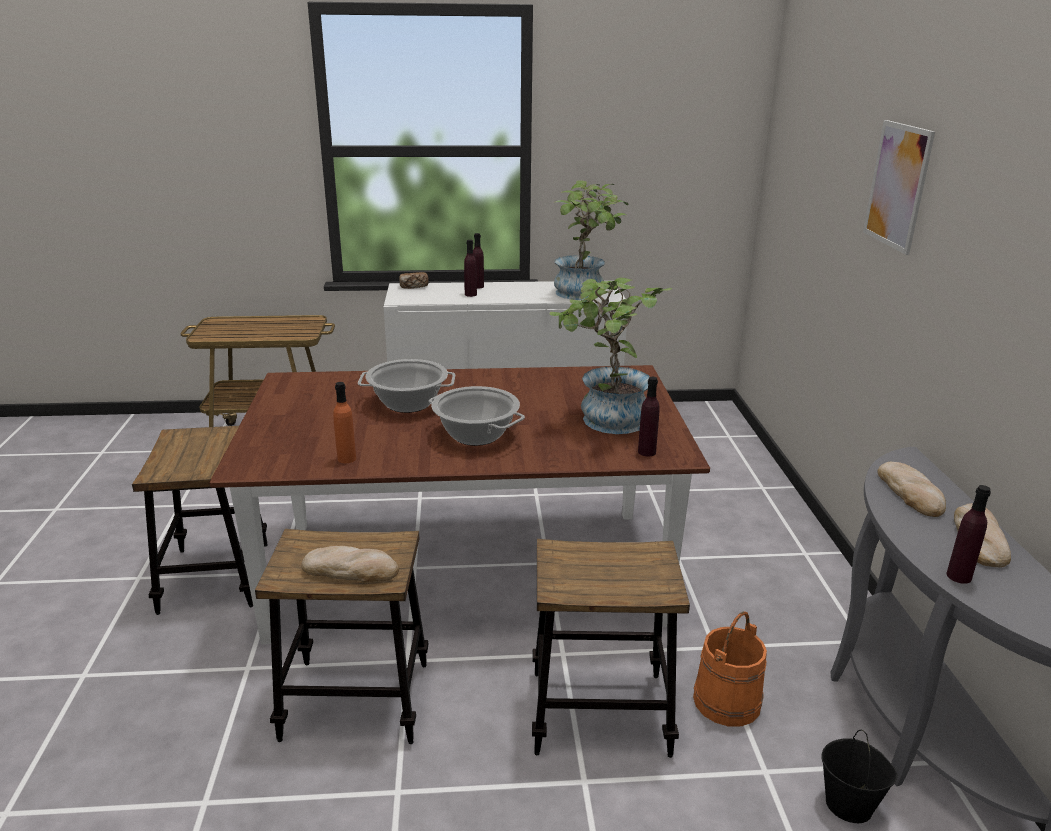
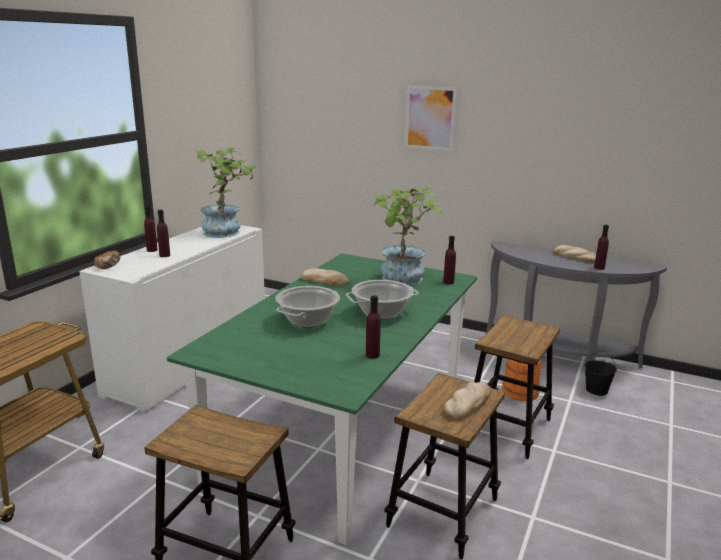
camera: 60 degrees left, 5 degrees down
brown dining table [209,365,710,644] -> green dining table [167,253,477,545]
orange bottle [333,382,356,463] -> purple bottle [366,295,381,359]
bread [877,462,946,517] -> bread moved to [301,268,349,286]

